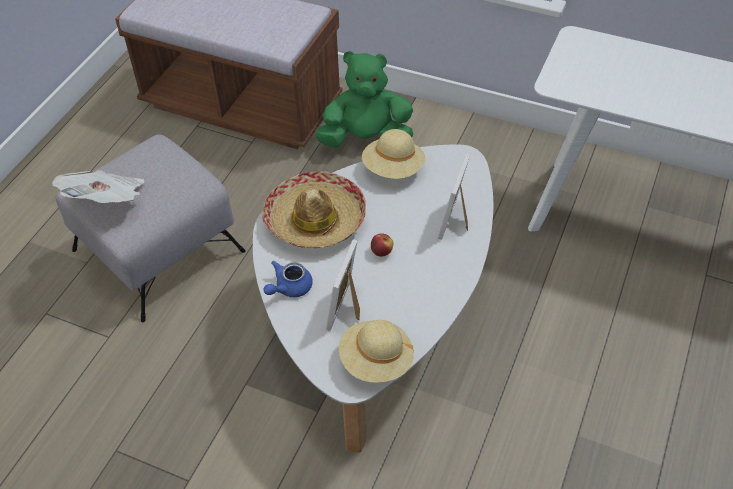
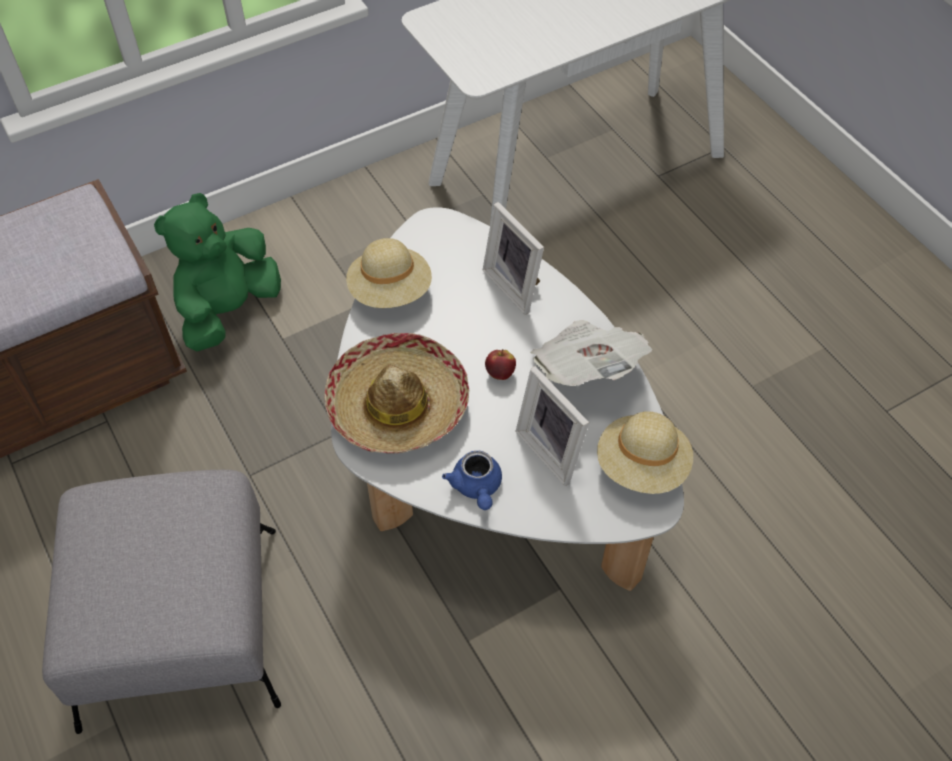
camera: 55 degrees left, 5 degrees up
newspaper [52,170,145,203] -> newspaper moved to [530,320,652,386]

